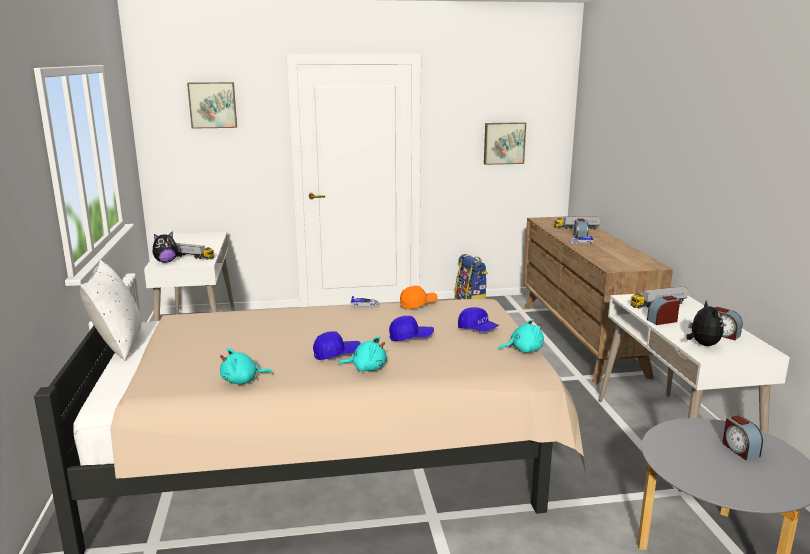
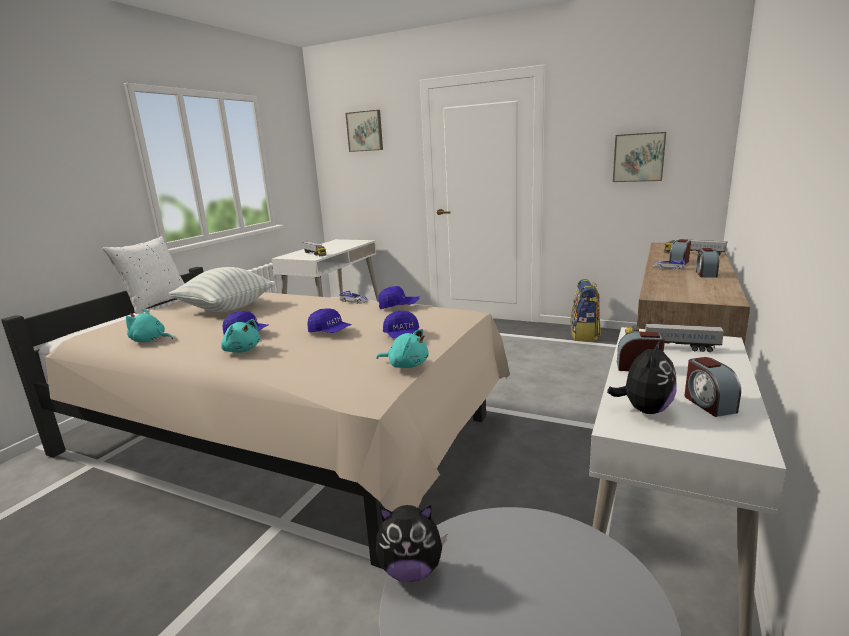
camera: 35 degrees right, 0 degrees up
plush toy [153,231,178,263] -> plush toy moved to [376,505,447,582]
orange cap [400,286,438,309] -> blue cap [378,286,420,309]
alarm clock [722,415,763,460] -> alarm clock moved to [696,248,719,278]
none -> pillow [168,267,276,312]

